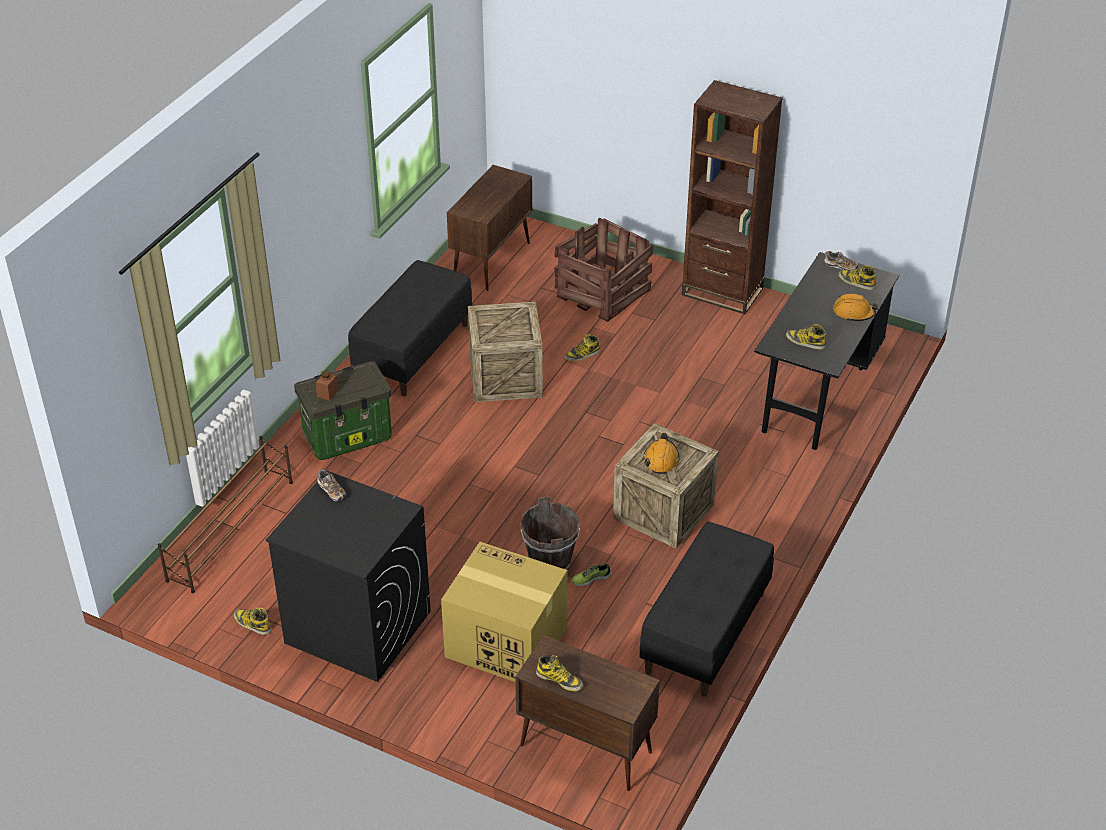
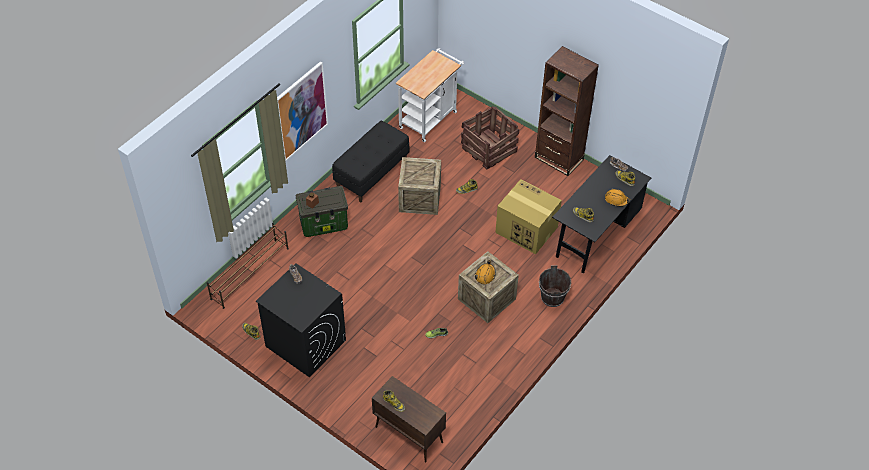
camera: 10 degrees right, 10 degrees up
cardboard box [441,542,567,682] -> cardboard box moved to [495,179,562,254]
brown cabinet [447,165,532,291] -> white cart [396,48,464,142]
brown bucket [520,497,580,570] -> brown bucket moved to [539,265,571,307]
black bench [639,521,774,696] -> none
none -> picture [277,61,328,161]

